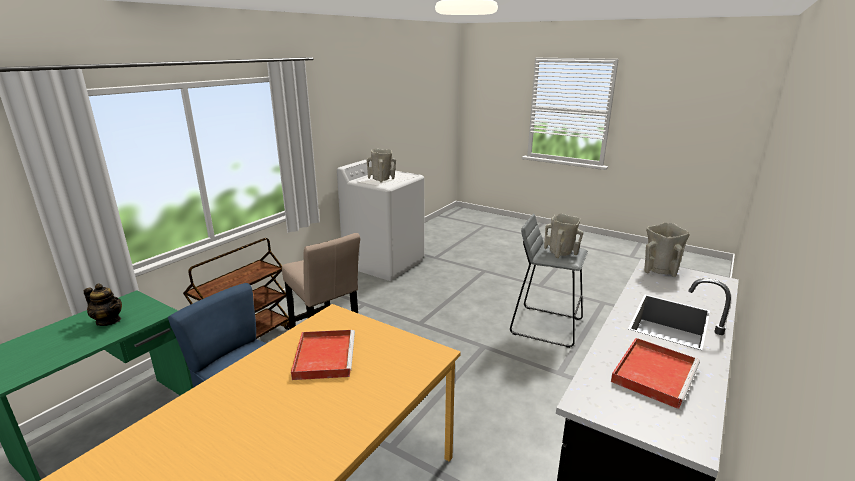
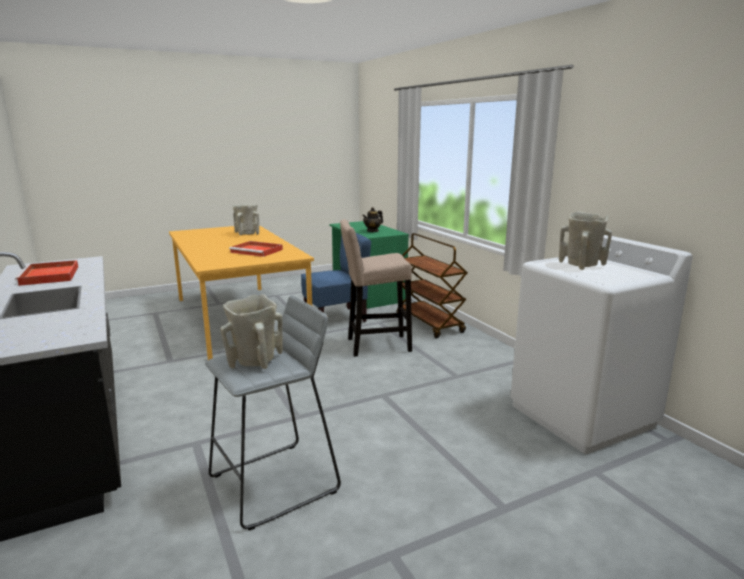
camera: 120 degrees right, 5 degrees down
beige vase [644,223,689,277] -> beige vase moved to [232,204,259,236]

